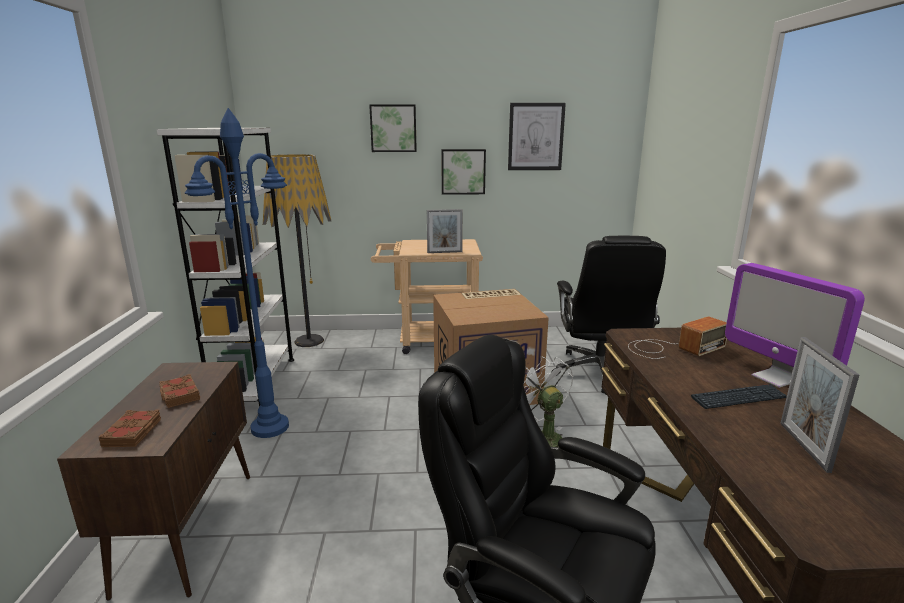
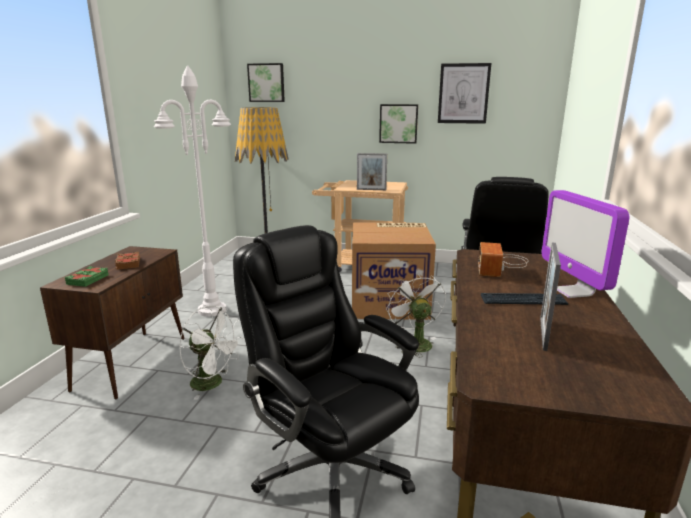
camera: 15 degrees right, 0 degrees up
brown book [99,410,161,447] -> green book [65,266,109,287]
white bookcase [157,128,294,407] -> none
blue floor lamp [185,108,289,438] -> white floor lamp [154,65,231,317]
picture [369,104,417,152] -> picture moved to [247,63,285,102]
radio [628,316,727,359] -> radio turned 120 degrees clockwise [478,242,528,277]
none -> white fan [179,305,243,400]

